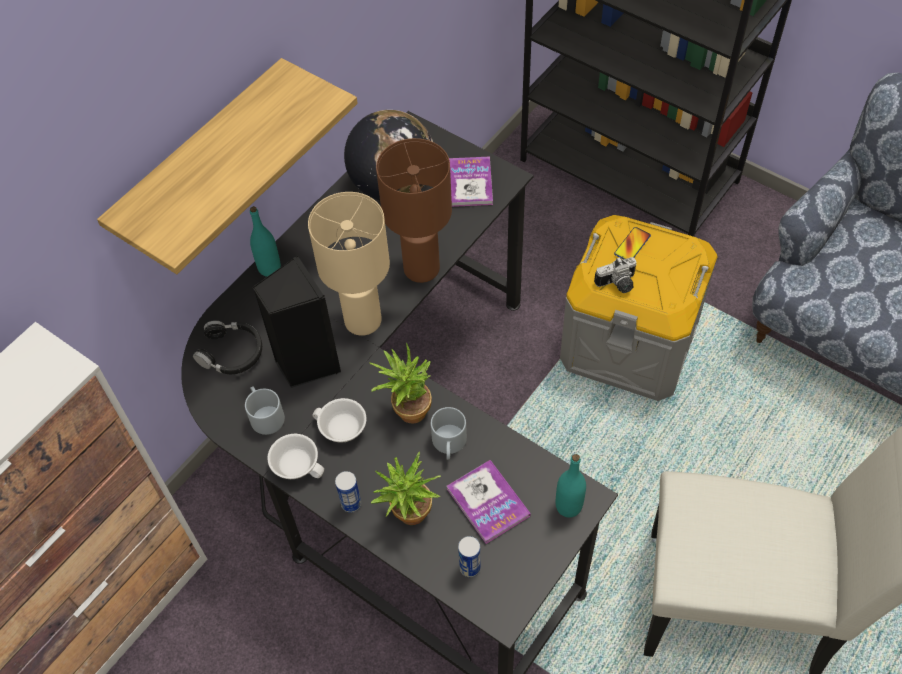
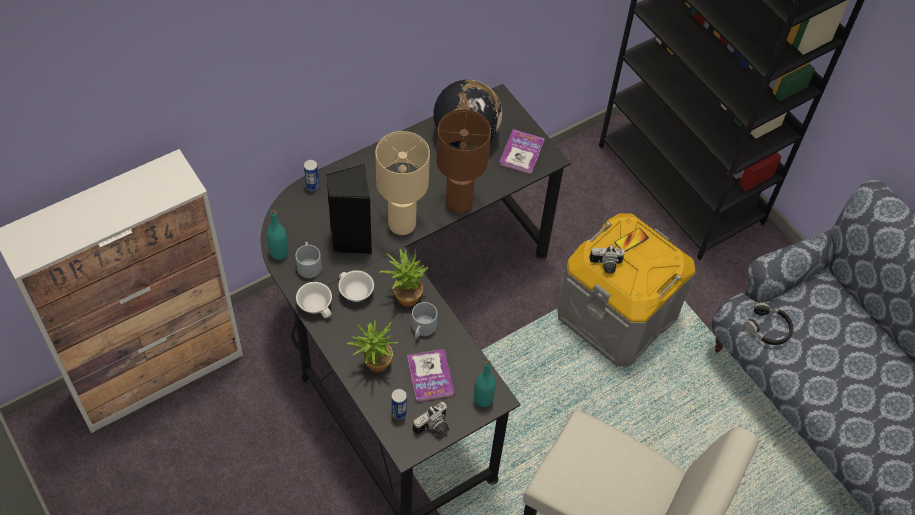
camera: 15 degrees right, 0 degrees up
shelf [97,58,358,274] -> none
black headphones [193,320,262,374] -> black headphones moved to [744,303,793,345]
turquoise bottle [250,206,281,277] -> turquoise bottle moved to [267,209,288,260]
can [335,471,361,513] -> can moved to [304,160,319,191]
none -> camera [413,402,449,436]

